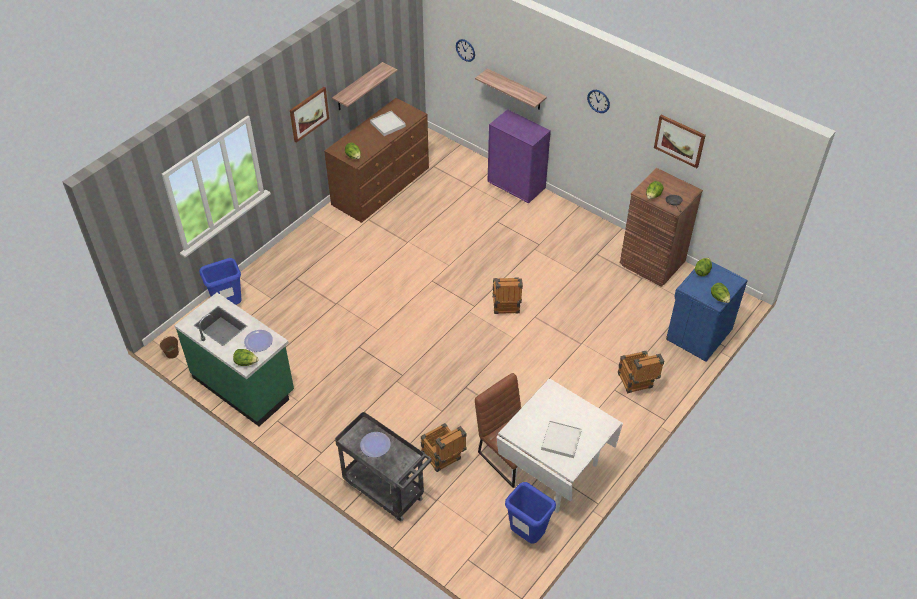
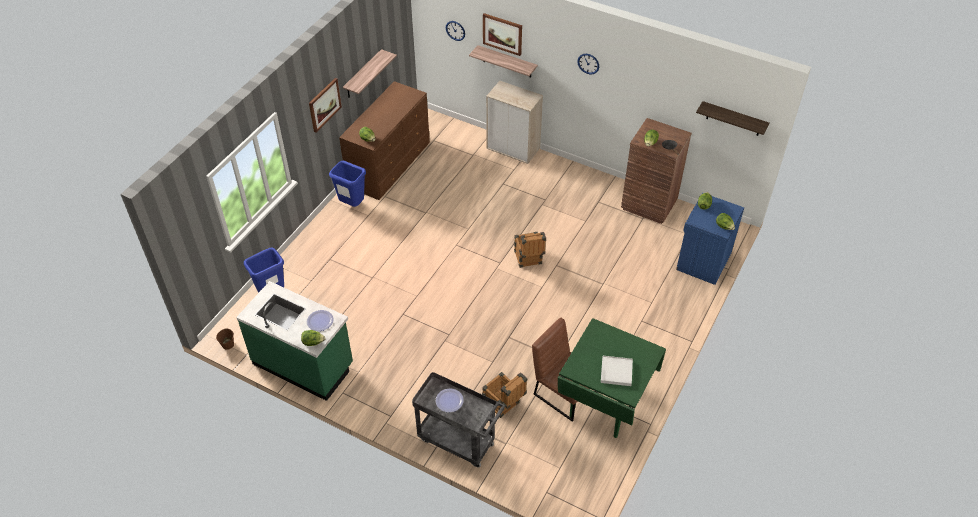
camera: 10 degrees left, 0 degrees up
white tray [370,111,406,136] -> none
purple cabinet [487,109,551,203] -> beige cabinet [486,81,543,164]
white dining table [496,379,623,513] -> green dining table [558,318,666,438]
blue trash can [505,482,556,544] -> blue trash can moved to [329,161,366,207]
crate [618,351,664,394] -> none
picture [654,115,706,168] -> picture moved to [483,13,522,56]
none -> shelf [696,101,769,136]

